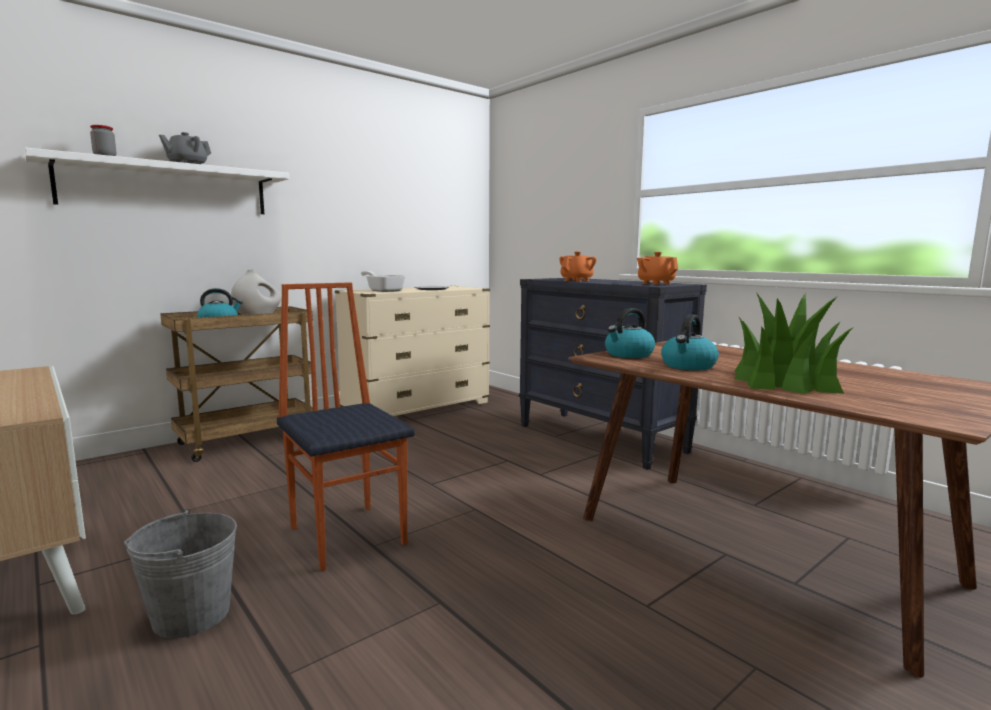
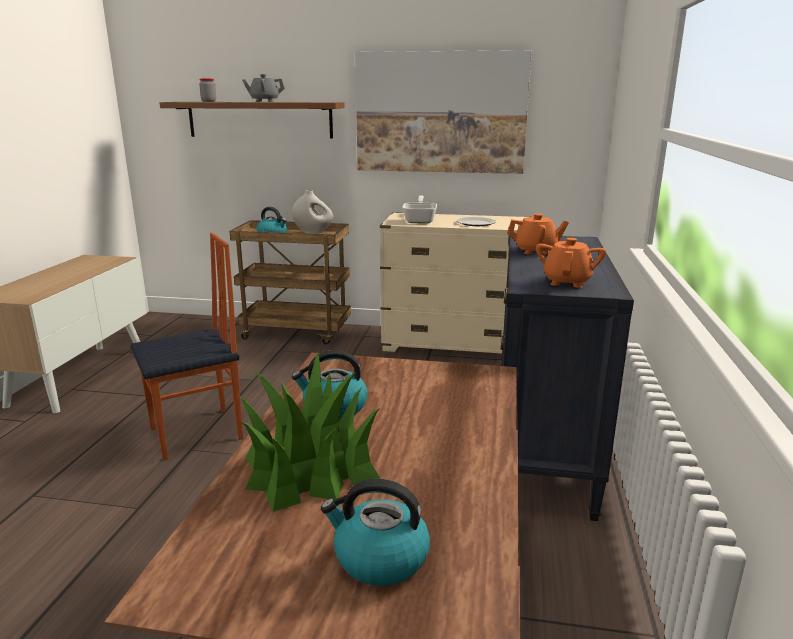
camera: 50 degrees right, 10 degrees up
white shelf [24,148,290,214] -> brown shelf [160,102,345,139]
grey bucket [124,509,237,638] -> none
chair [277,282,415,571] -> chair turned 45 degrees clockwise [130,233,243,460]
kettle [605,308,655,358] -> kettle moved to [321,478,430,586]
none -> picture [355,50,532,174]

